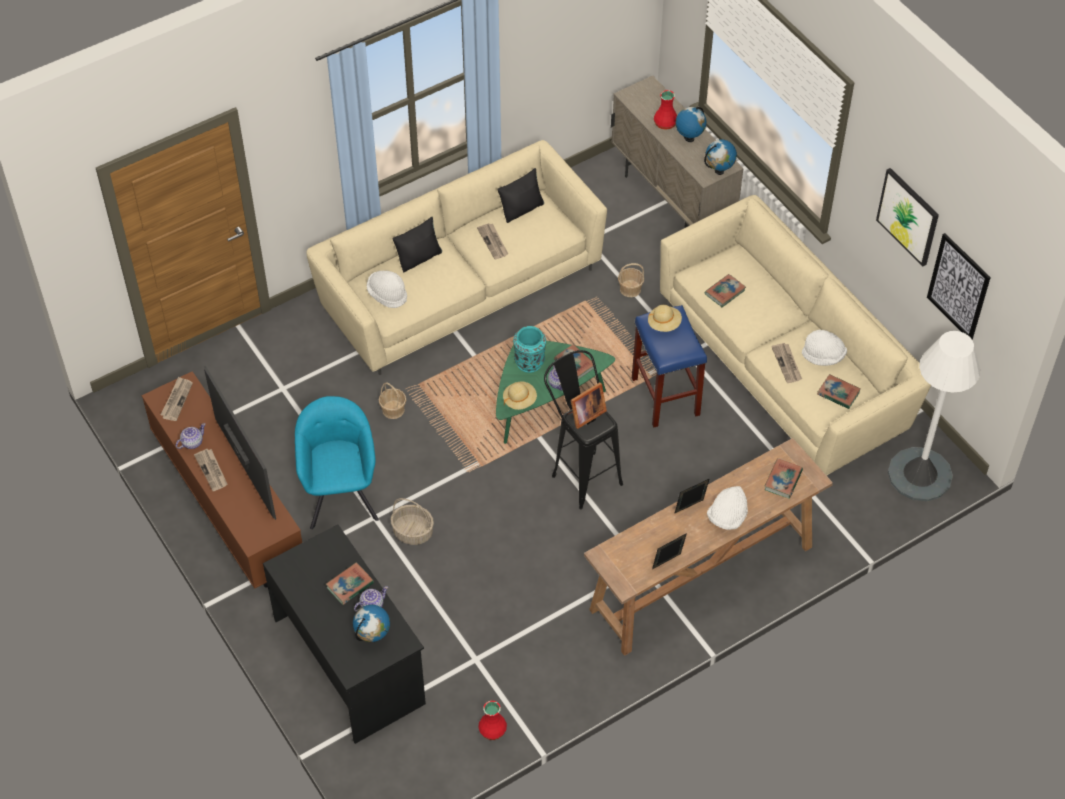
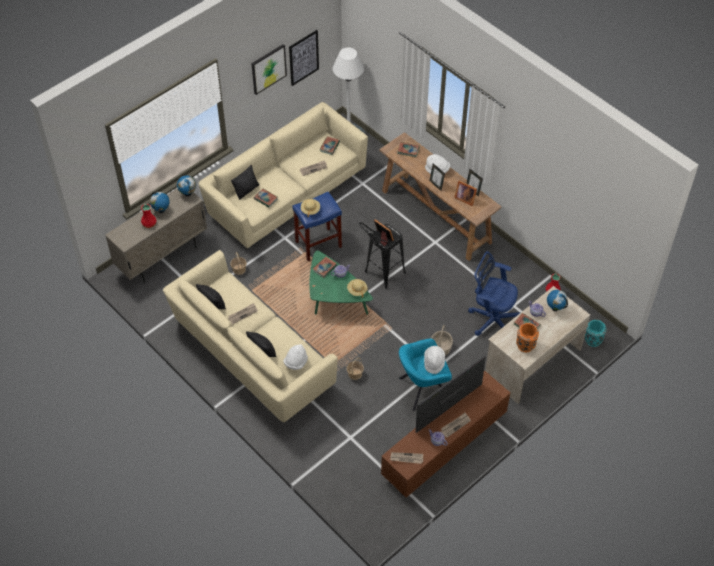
camera: 100 degrees left, 0 degrees up
black desk [263,524,426,744] -> beige desk [485,286,590,404]
turquoise vase [513,326,546,373] -> turquoise vase moved to [585,320,607,347]
white hat [802,330,847,366] -> white hat moved to [424,346,445,374]
none -> black pillow [231,165,259,200]
none -> picture frame [454,180,477,206]
none -> blue office chair [468,251,520,336]
none -> orange vase [516,323,539,352]

